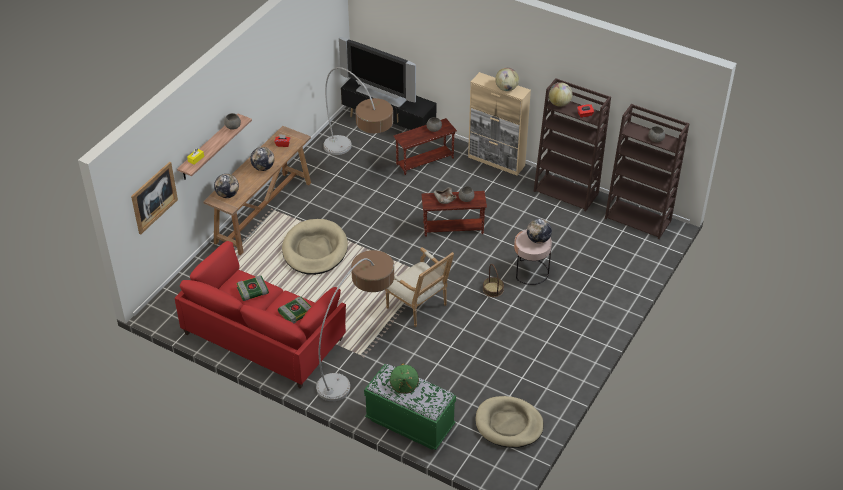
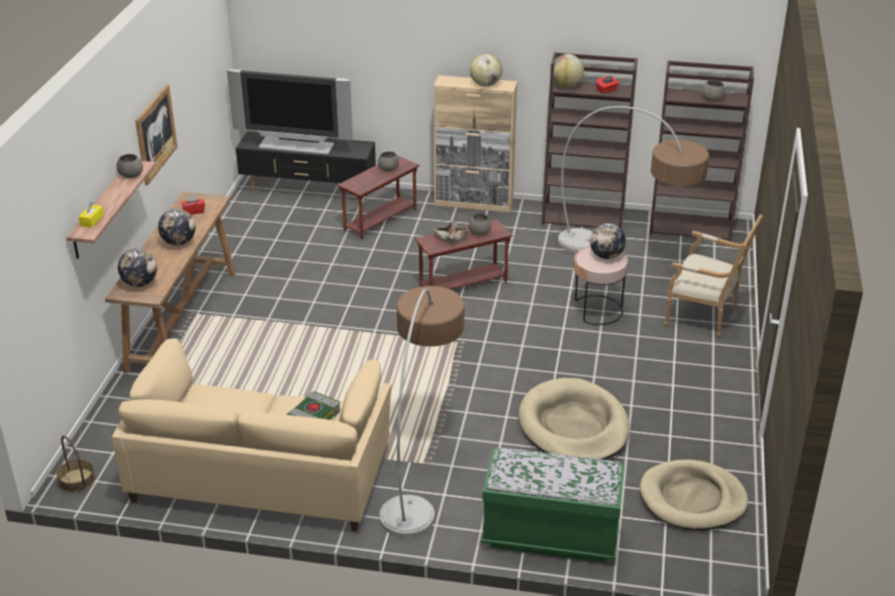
camera: 20 degrees left, 10 degrees down
picture [131,162,178,235] -> picture moved to [135,85,177,185]
red sofa [175,241,346,389] -> beige sofa [112,338,391,532]
book [236,275,269,301] -> none
beige dog bed [282,219,348,275] -> beige dog bed moved to [519,378,630,460]
floor lamp [323,67,393,155] -> floor lamp moved to [558,106,709,253]
armchair [385,247,454,327] -> armchair moved to [665,214,763,338]
green hat [390,363,419,394] -> none
basket [483,264,504,297] -> basket moved to [57,435,95,493]

